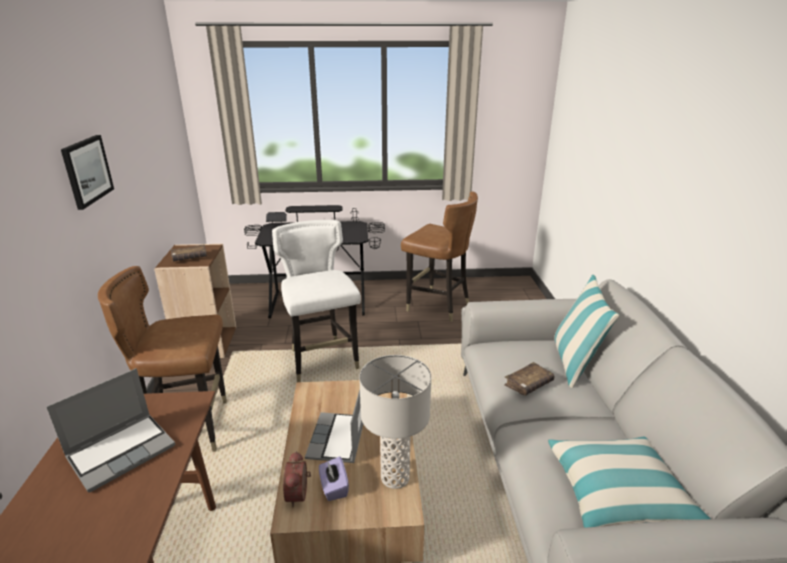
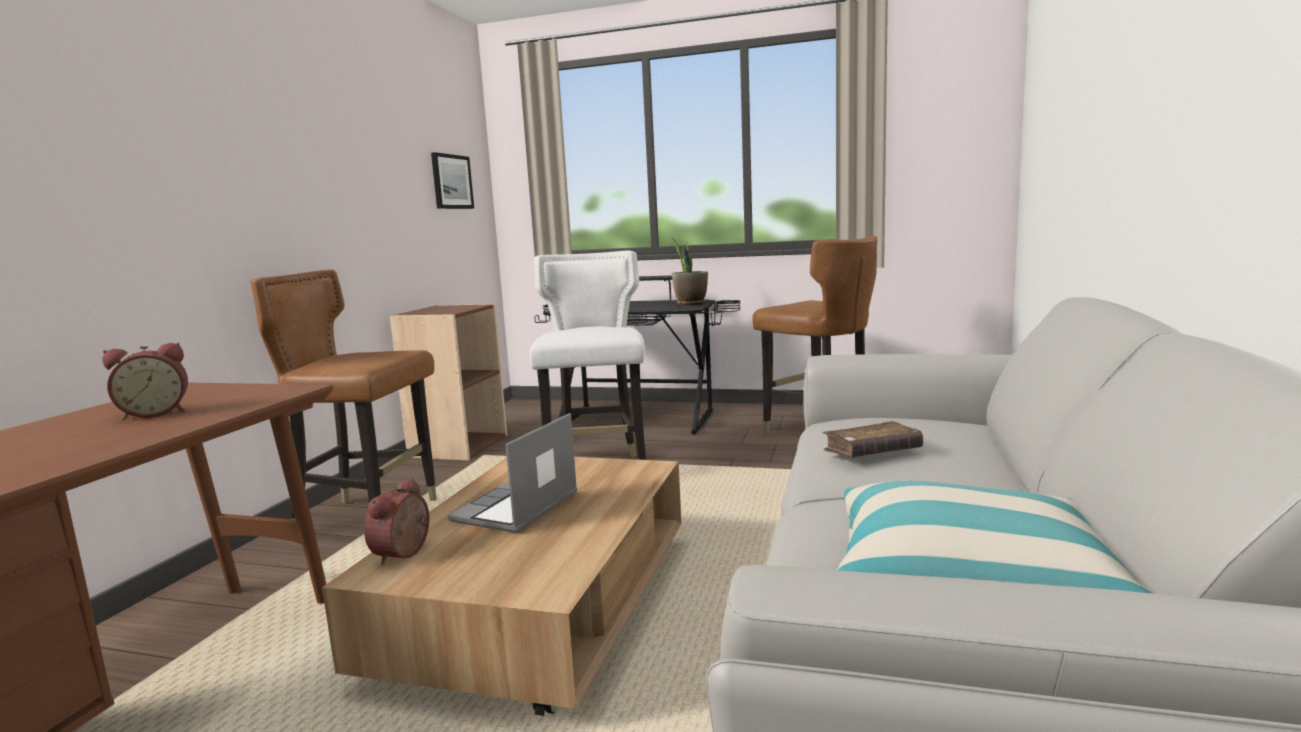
camera: 20 degrees right, 15 degrees down
laptop [46,368,175,493] -> alarm clock [102,343,188,420]
picture [61,135,114,210] -> picture moved to [431,152,474,209]
brown book [171,244,207,262] -> none
purple tissue box [319,456,349,501] -> none
white table lamp [359,355,432,489] -> none
pillow [554,275,619,388] -> none
none -> potted plant [672,238,708,305]

